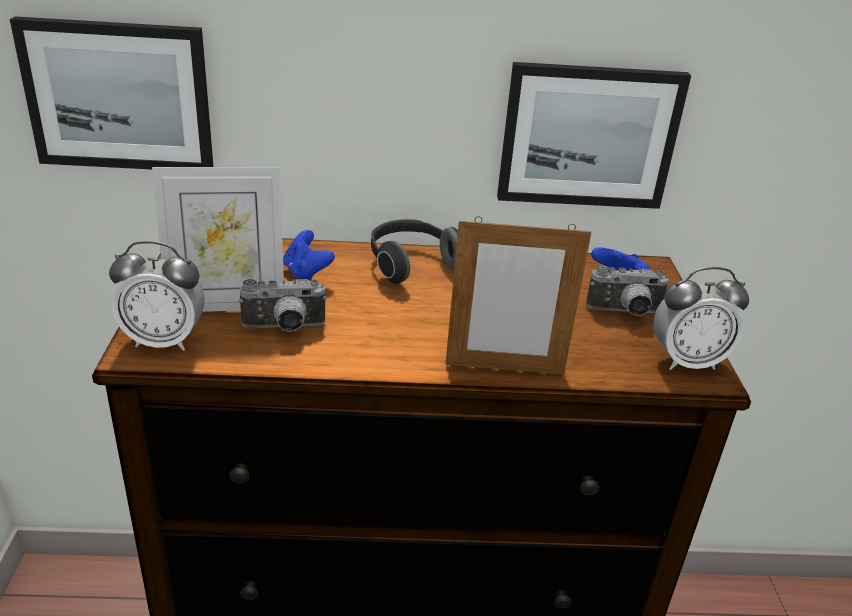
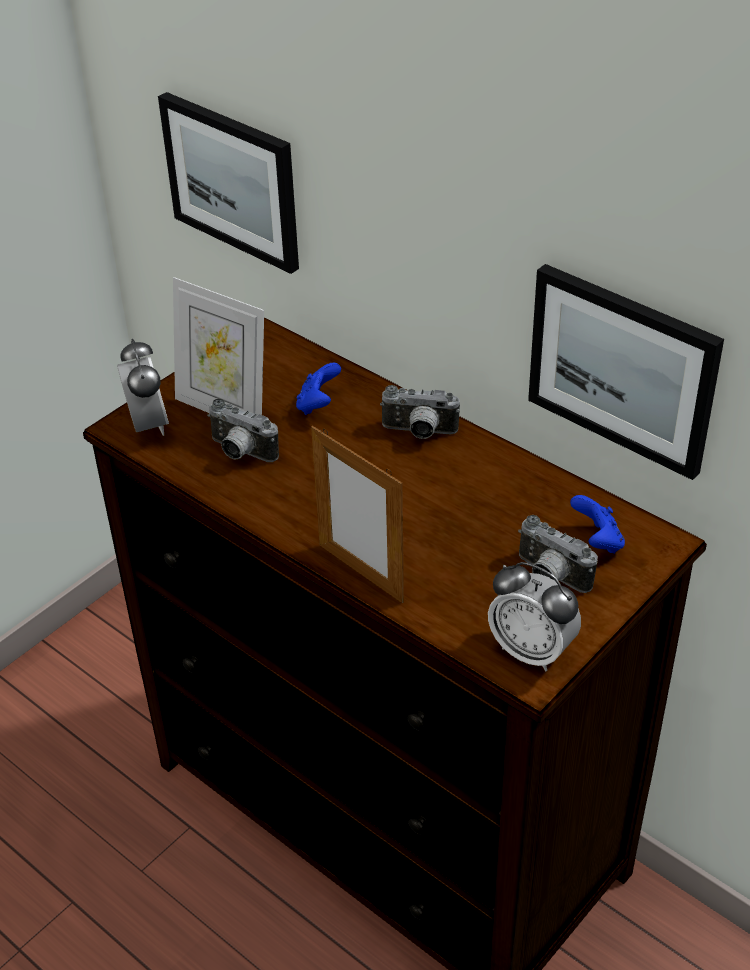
camera: 45 degrees right, 10 degrees up
alarm clock [109,241,205,351] -> alarm clock turned 150 degrees counterclockwise [117,339,169,436]
headphones [371,219,458,284] -> camera [380,385,460,439]

